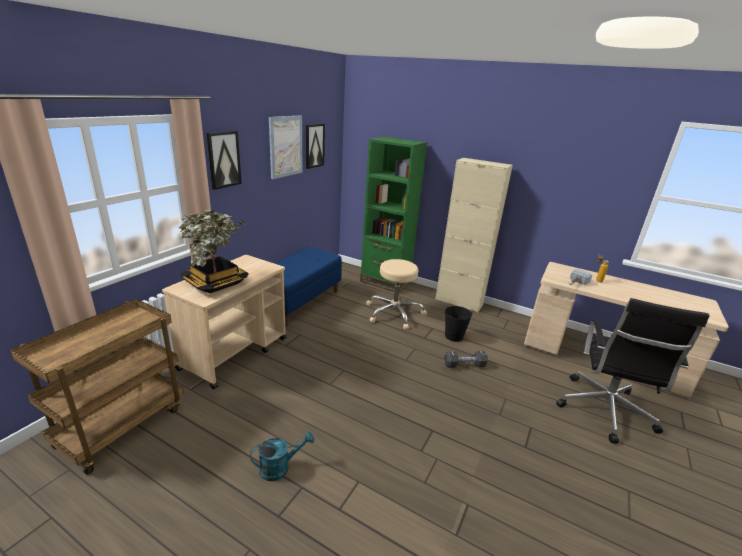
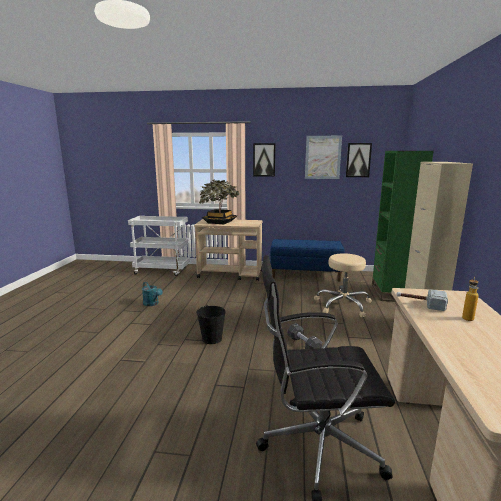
camera: 70 degrees right, 10 degrees down
brown cart [10,299,184,474] -> white cart [128,216,190,276]
black bucket [445,306,472,342] -> black bucket moved to [196,305,226,344]

